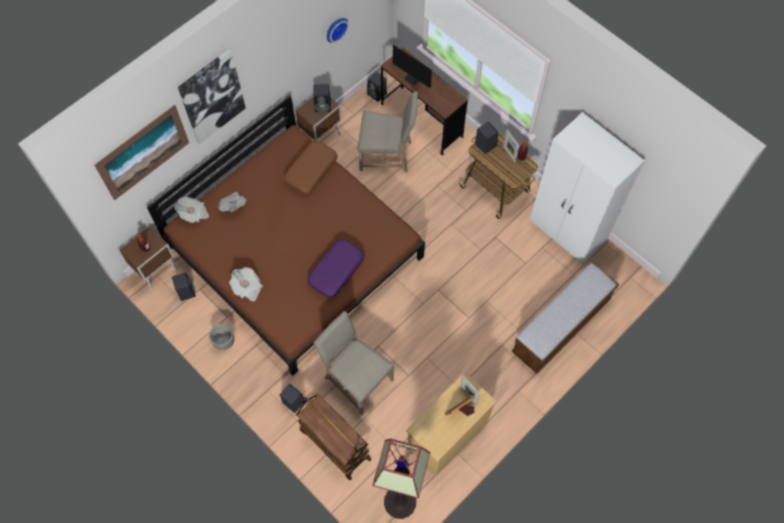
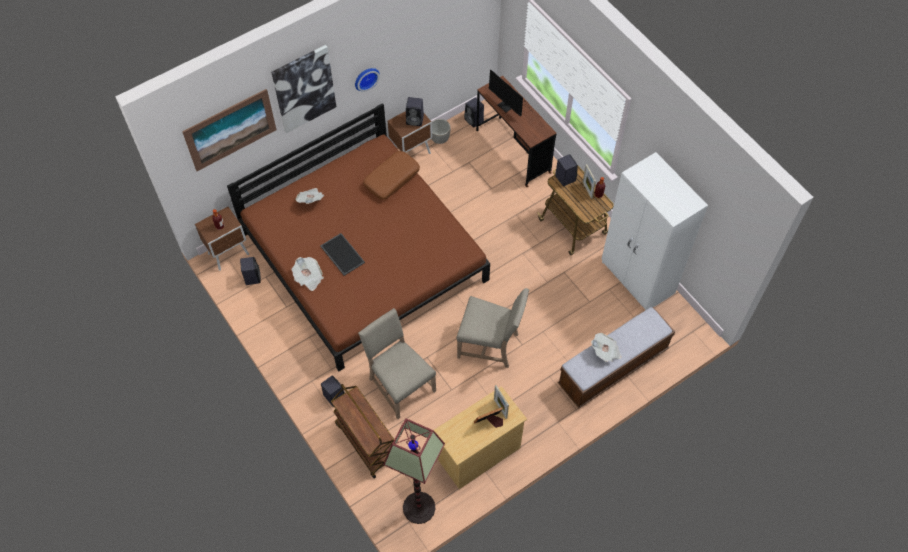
camera: 10 degrees right, 5 degrees down
newspaper [175,196,209,223] -> newspaper moved to [591,333,622,362]
planter [209,323,234,350] -> planter moved to [432,119,450,144]
purple pillow [307,239,365,298] -> none
wall clock [327,18,349,43] -> wall clock moved to [355,68,380,92]
beige chair [358,91,418,172] -> beige chair moved to [456,288,529,368]
none -> tray [320,233,365,276]

